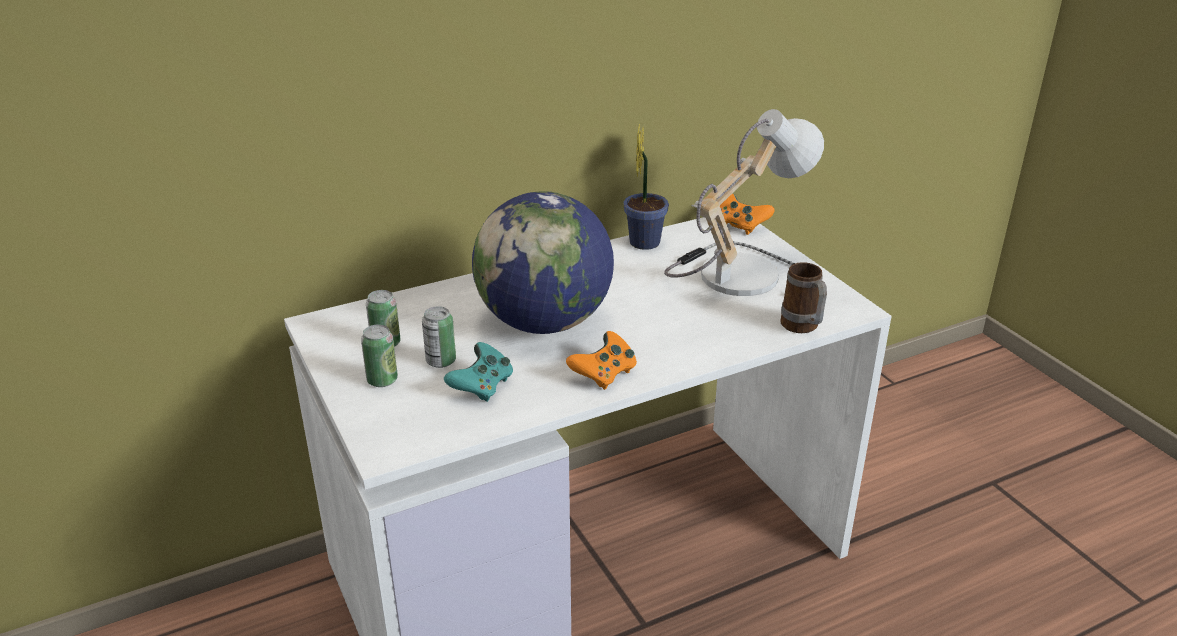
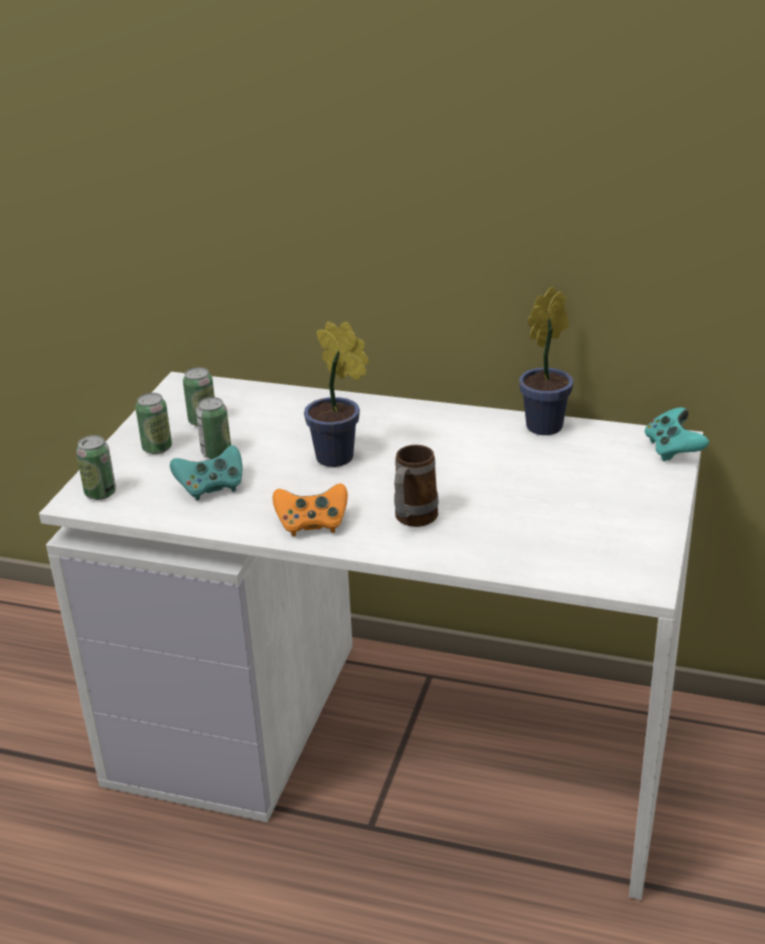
camera: 45 degrees right, 0 degrees up
globe [472,191,614,334] -> potted plant [304,322,369,467]
table lamp [664,109,824,296] -> none
orange game controller [720,194,775,235] -> turquoise game controller [645,407,709,461]
mug [781,262,827,333] -> mug moved to [394,445,439,527]
none -> can [76,435,116,500]

